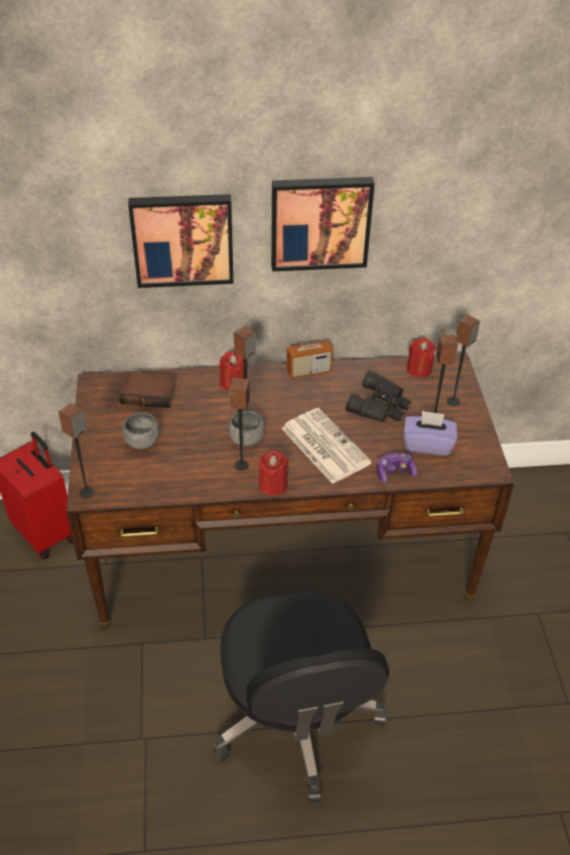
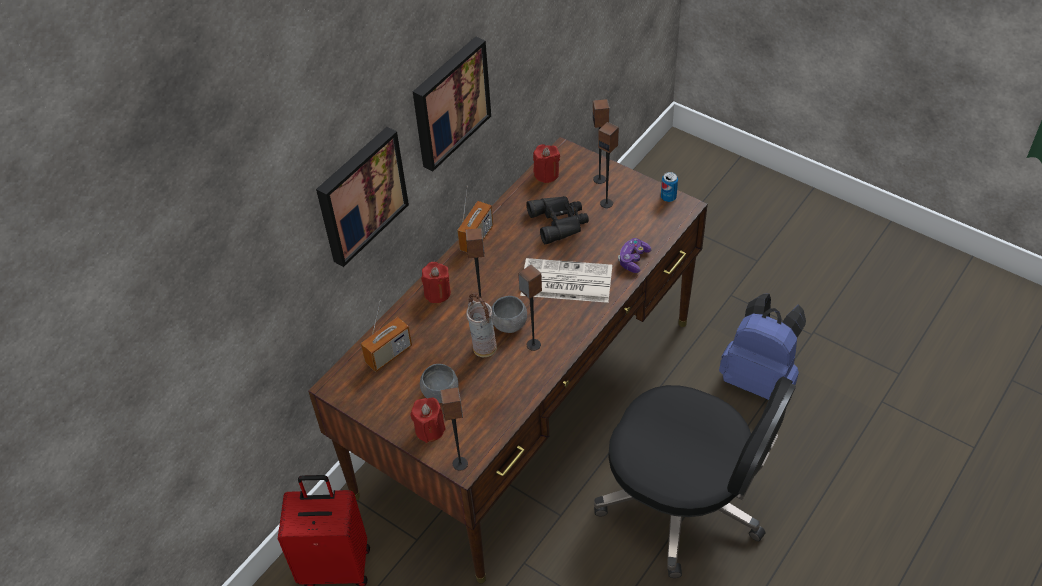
camera: 45 degrees left, 5 degrees up
book [119,371,176,408] -> radio [361,300,412,372]
red candle [259,450,288,495] -> red candle moved to [410,398,446,443]
purple tissue box [404,410,457,456] -> none
none -> vase [466,293,497,358]
none -> can [661,172,678,202]
none -> blue backpack [719,293,806,400]

